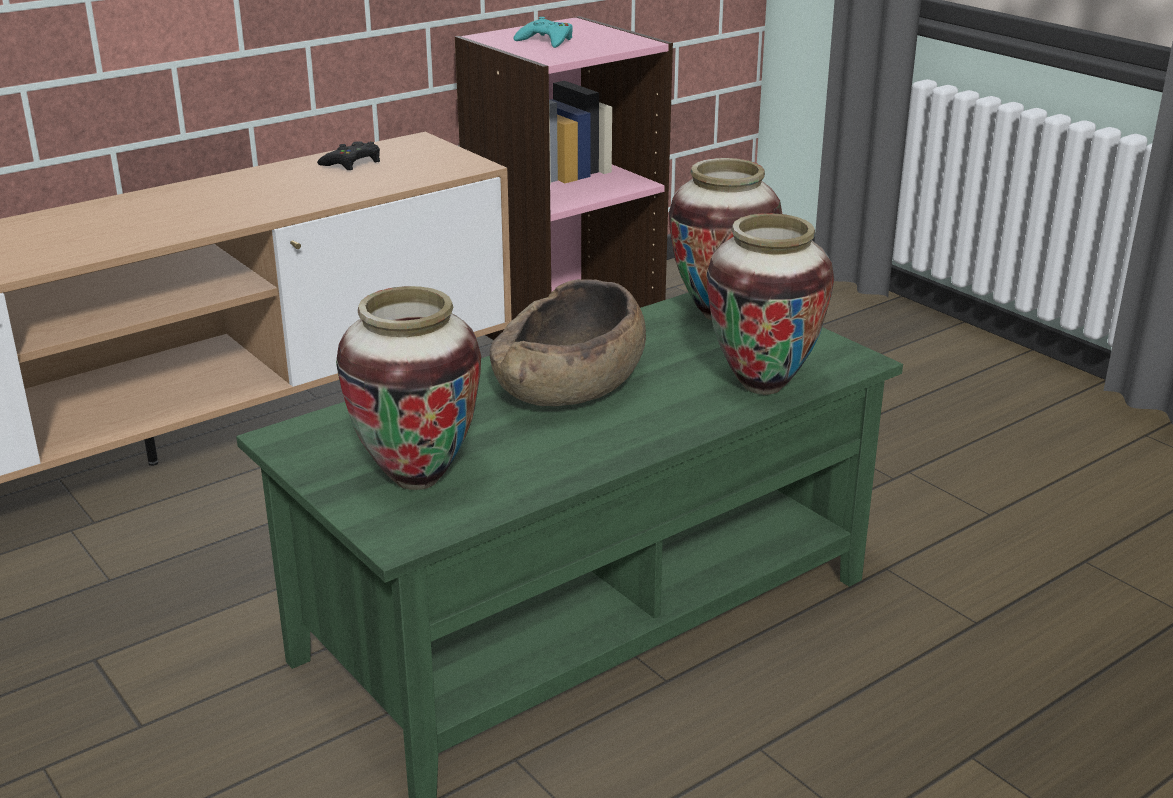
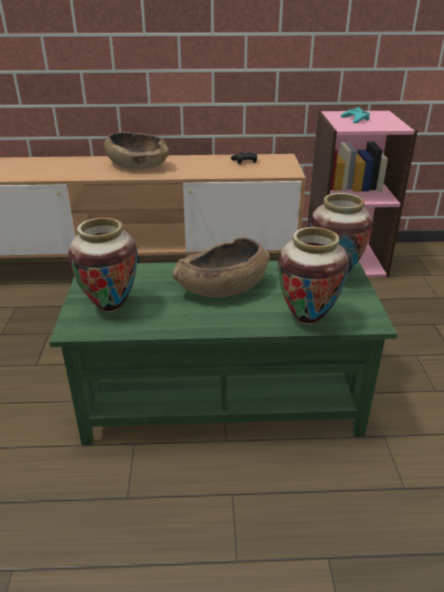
camera: 35 degrees right, 5 degrees up
none -> brown bowl [103,132,170,170]

